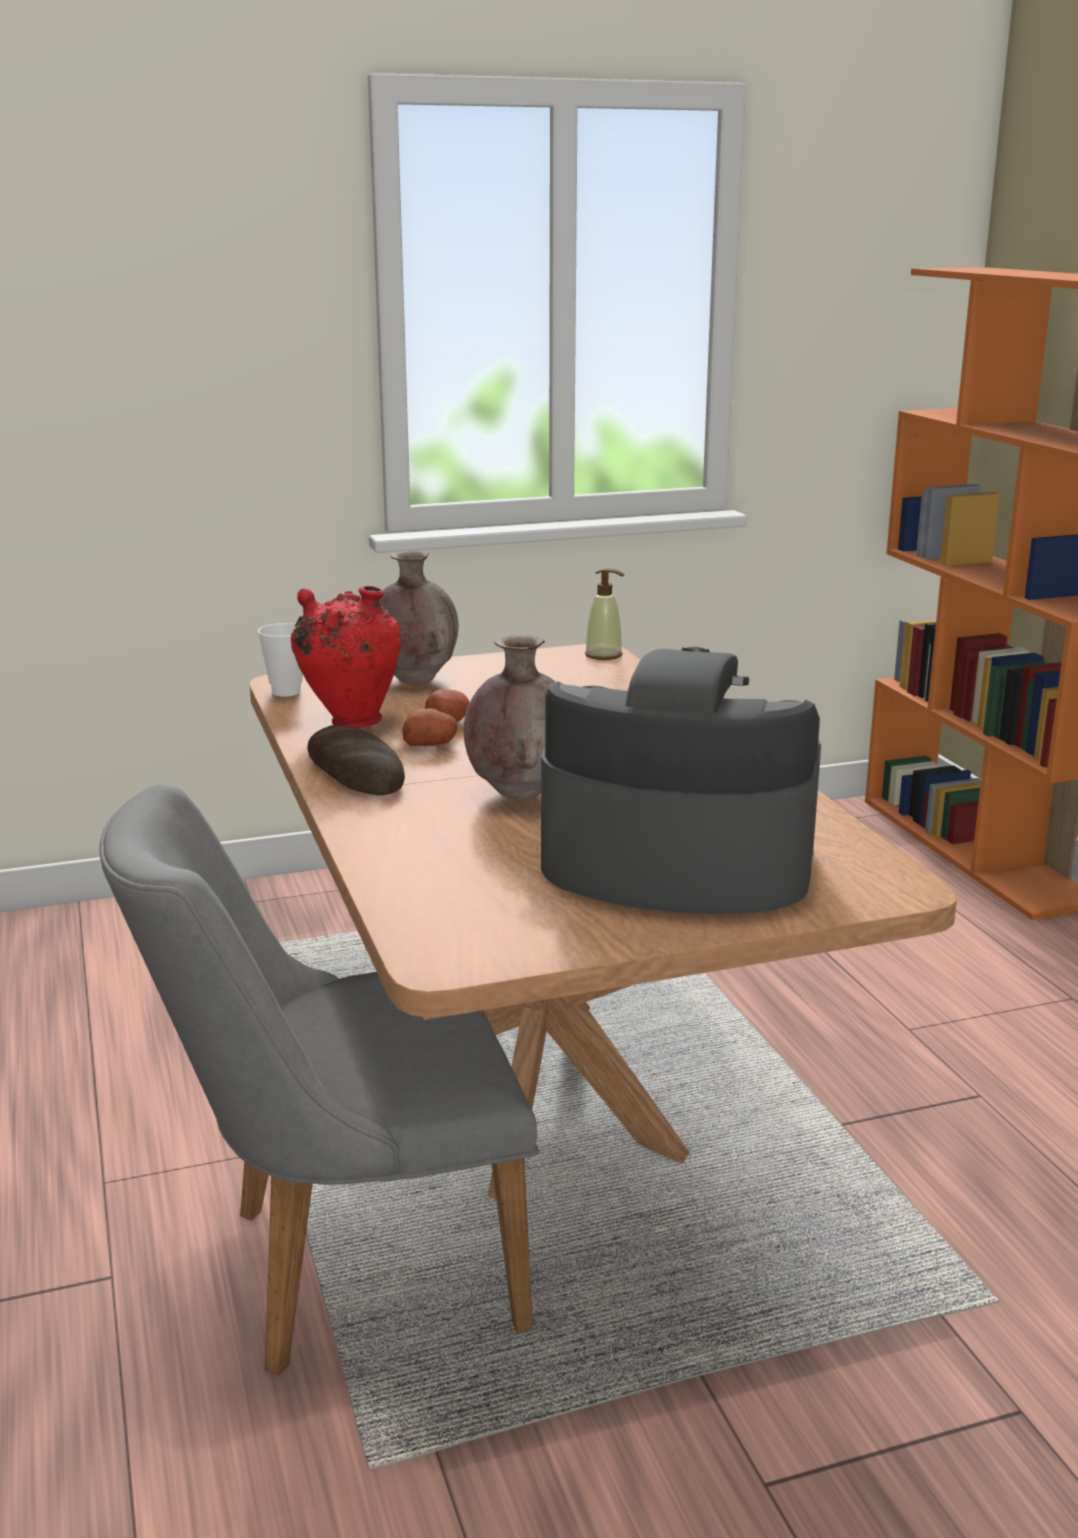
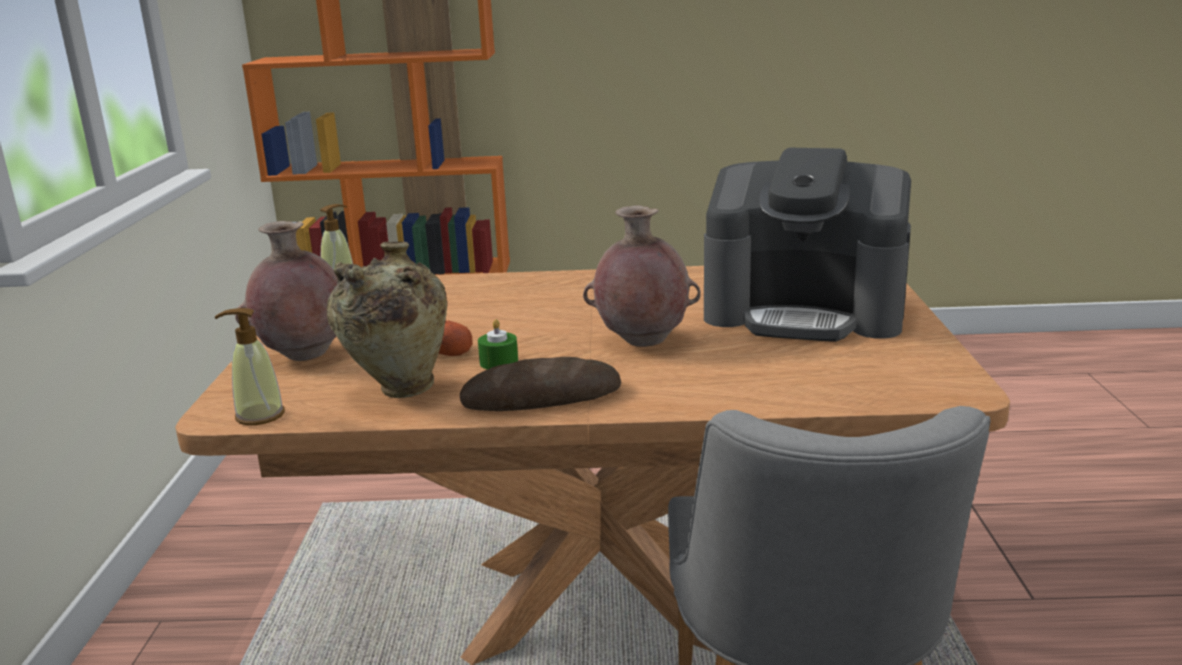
camera: 70 degrees left, 0 degrees up
cup [258,623,303,697] -> soap dispenser [214,308,285,425]
red vase [291,586,401,728] -> beige vase [327,242,447,398]
potato [402,708,457,746] -> green candle [478,319,518,370]
coffee machine [541,647,821,914] -> coffee machine turned 105 degrees counterclockwise [704,148,911,342]

